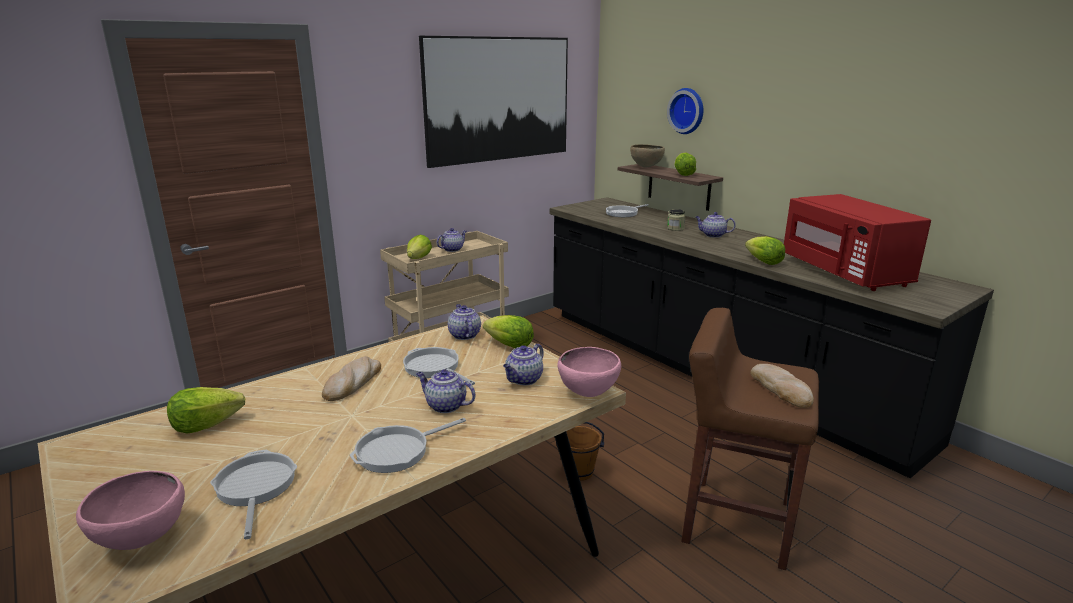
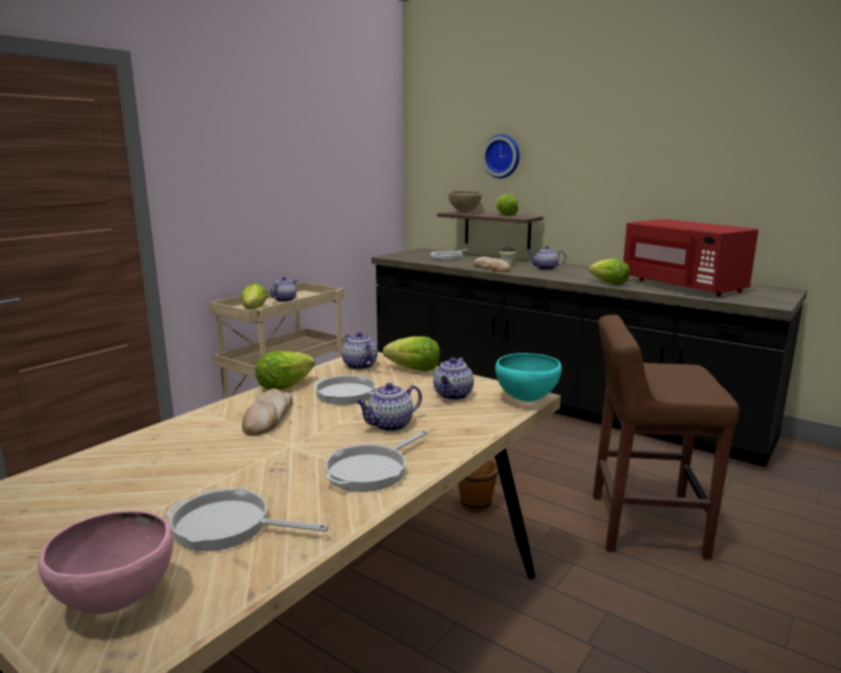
camera: 15 degrees left, 5 degrees down
lettuce [167,387,245,434] -> lettuce moved to [256,351,315,390]
frying pan [210,449,297,540] -> frying pan turned 45 degrees counterclockwise [165,488,329,551]
teapot [416,369,475,413] -> teapot turned 45 degrees counterclockwise [356,383,422,431]
picture [419,36,568,168] -> none
pink bowl [557,347,621,397] -> turquoise bowl [495,353,562,402]
bread [750,364,814,408] -> bread moved to [473,257,511,272]

